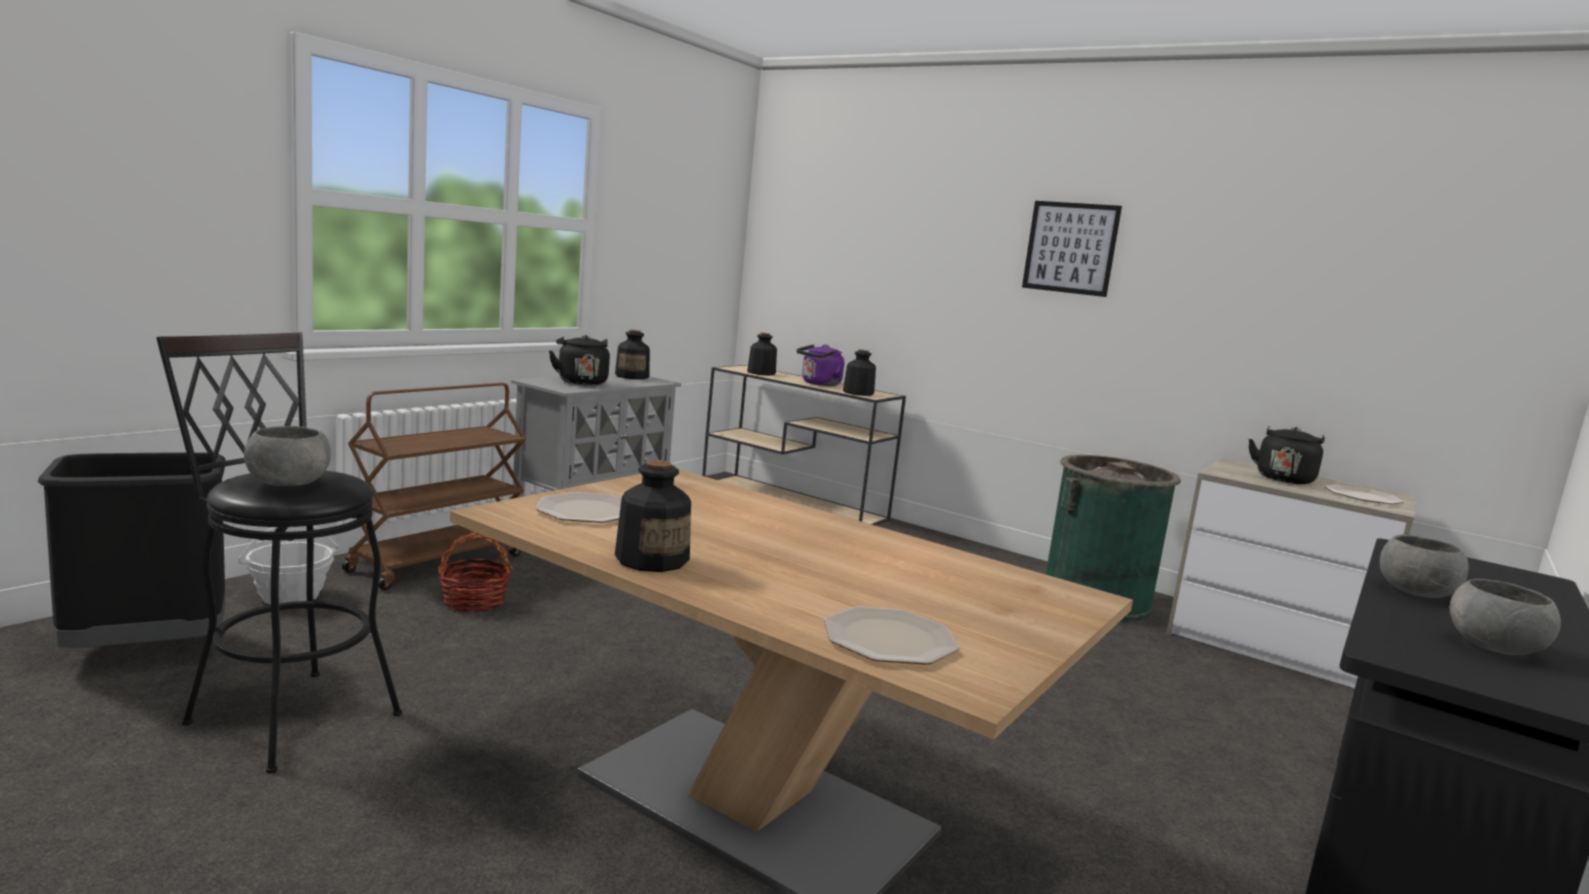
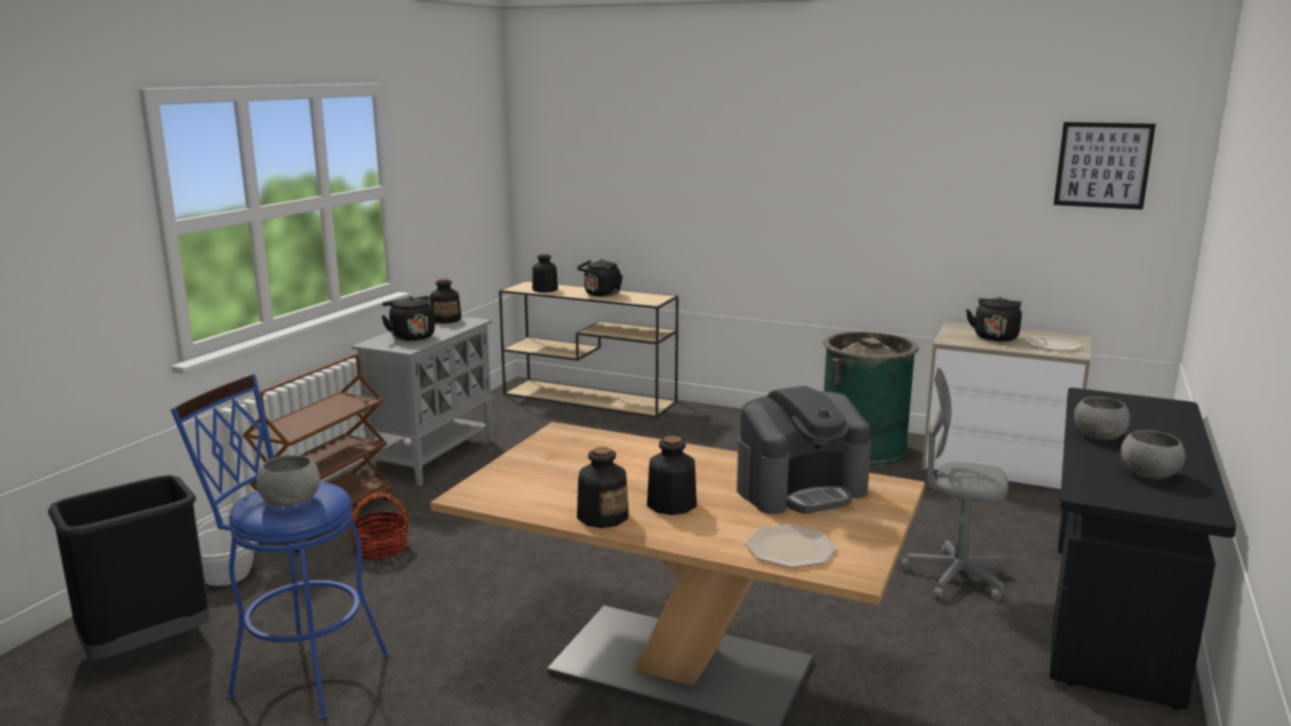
camera: 10 degrees left, 5 degrees up
black stool [156,332,402,774] -> blue stool [170,374,389,721]
plate [536,492,622,523] -> none
purple kettle [797,344,845,386] -> black kettle [577,259,623,297]
bottle [843,350,876,396] -> bottle moved to [647,436,697,515]
picture [1022,201,1122,297] -> picture moved to [1054,122,1156,210]
none -> coffee machine [737,386,871,514]
none -> grey office chair [901,368,1008,602]

